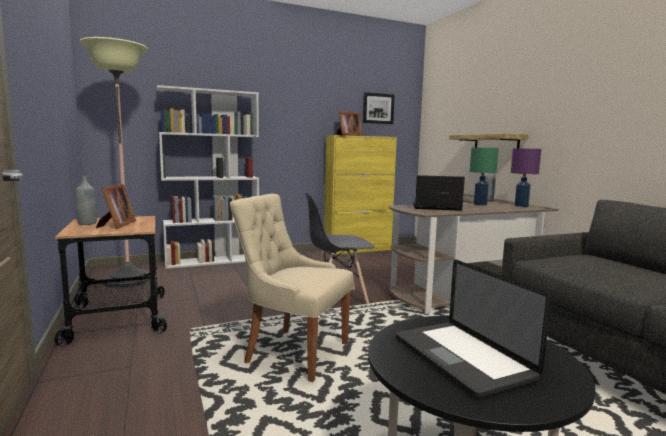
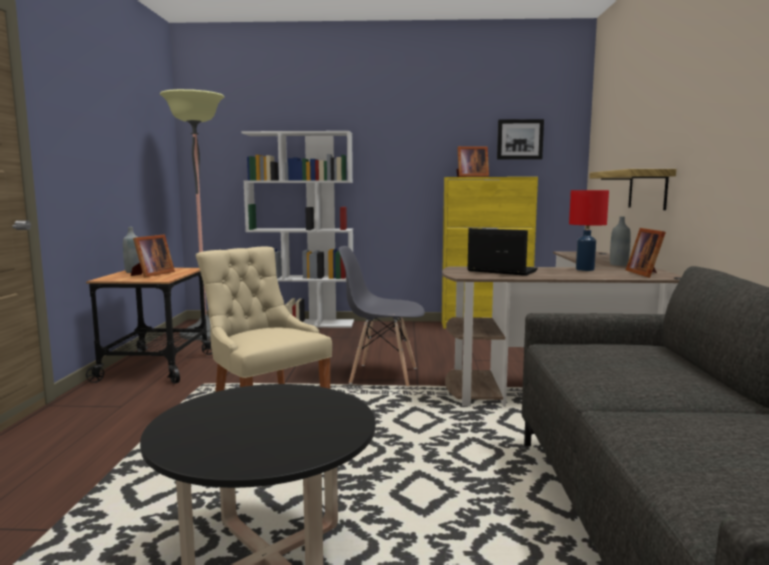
camera: 25 degrees right, 0 degrees up
laptop [396,260,551,399] -> none
green table lamp [470,147,499,205] -> red table lamp [569,190,609,271]
purple table lamp [511,148,541,207] -> picture frame [626,228,666,278]

